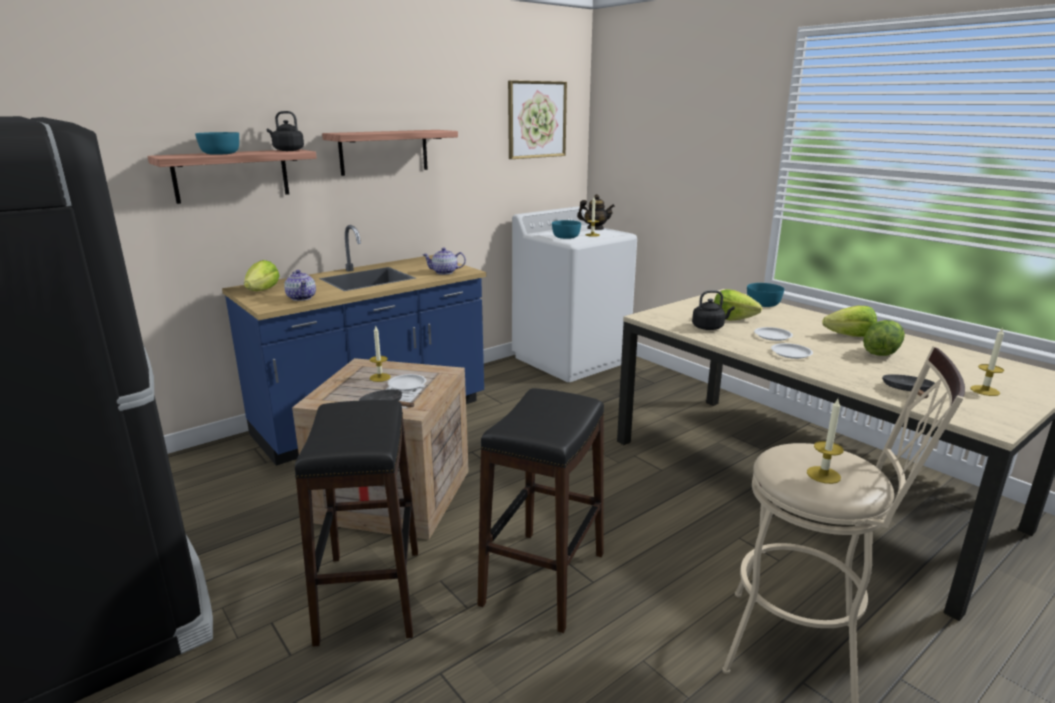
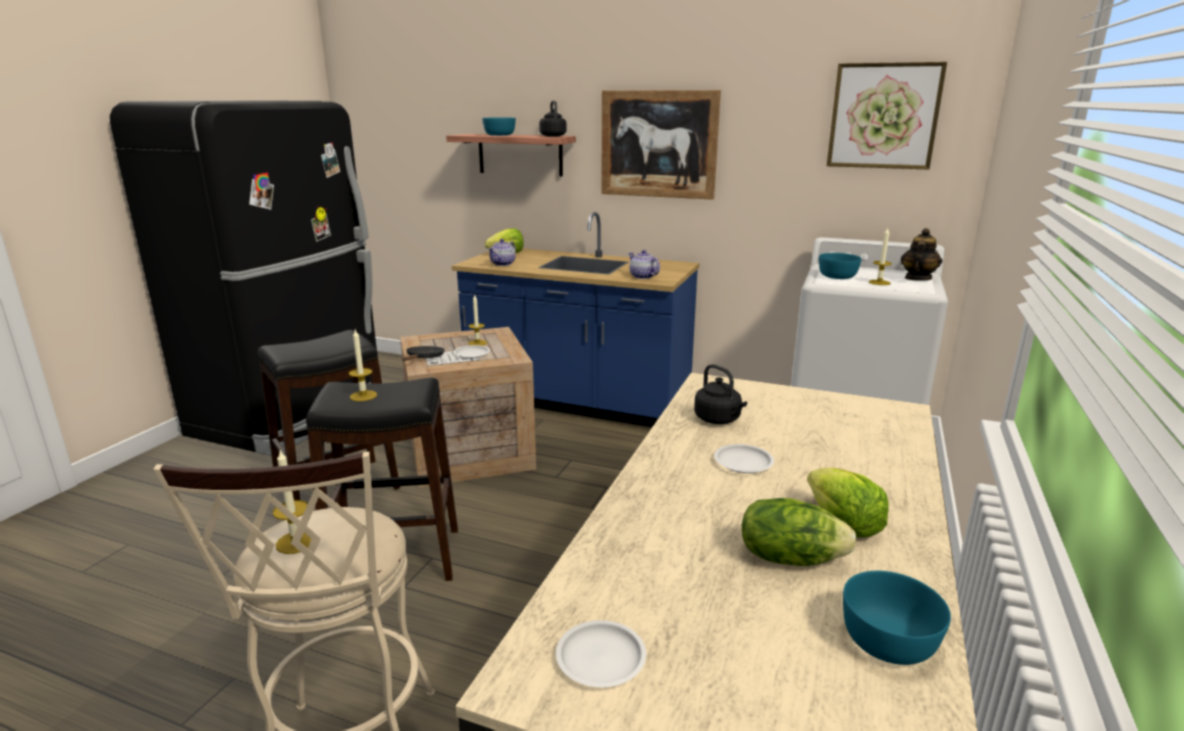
camera: 60 degrees right, 0 degrees up
shelf [322,130,458,176] -> picture [601,90,721,200]
teapot [577,194,615,230] -> teapot turned 135 degrees counterclockwise [901,228,942,281]
lettuce [714,289,762,321] -> none
turquoise bowl [747,283,784,307] -> turquoise bowl moved to [843,571,951,665]
white plate [771,343,813,359] -> white plate moved to [556,620,646,687]
black frying pan [882,374,935,398] -> none
candle [970,327,1004,396] -> candle moved to [349,330,377,401]

